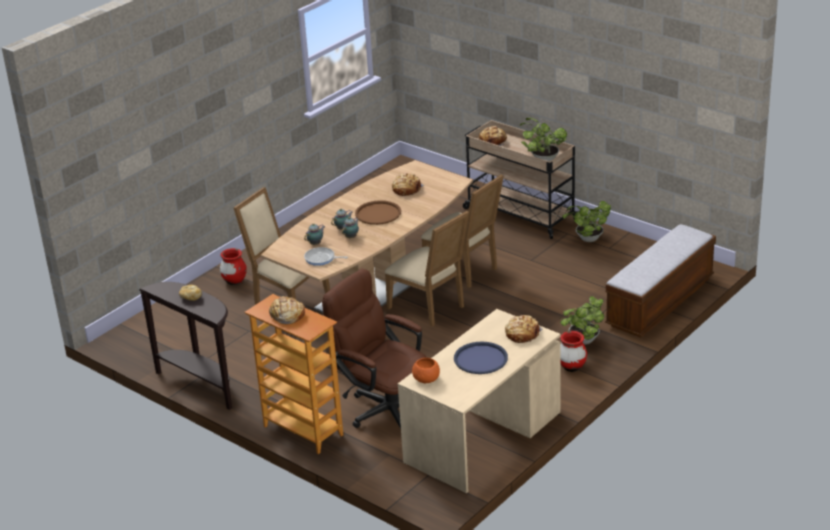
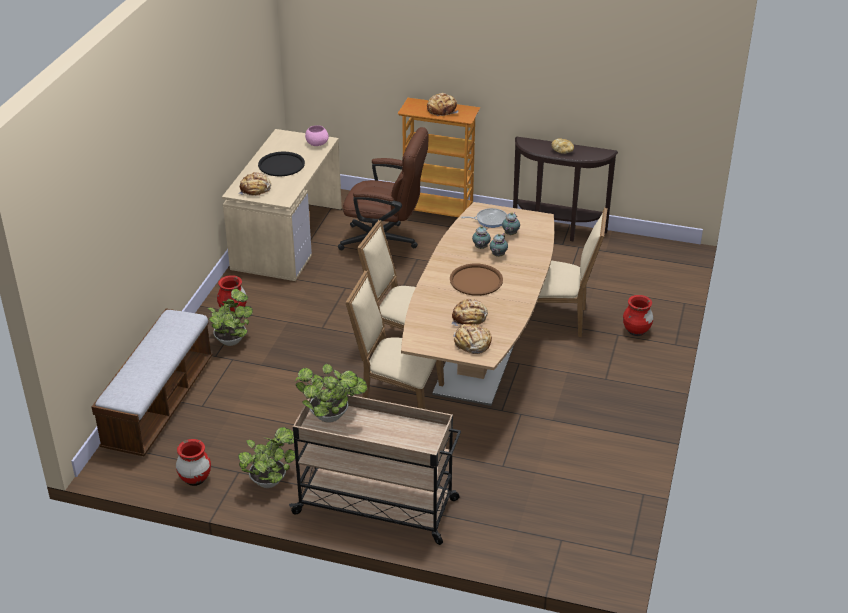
camera: 155 degrees right, 5 degrees up
orange bowl [412,358,440,383] -> pink bowl [305,125,329,146]
blue tray [454,342,508,374] -> black tray [258,152,305,176]
bread [479,126,507,146] -> bread moved to [453,324,492,354]
none -> red vase [176,439,211,486]

